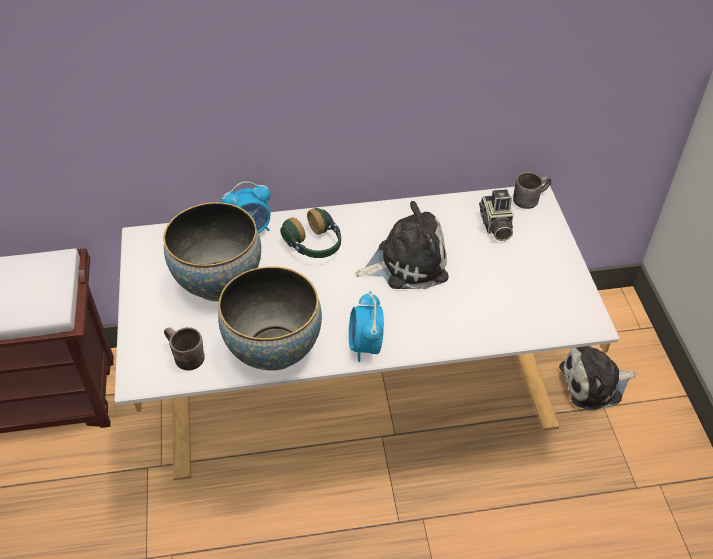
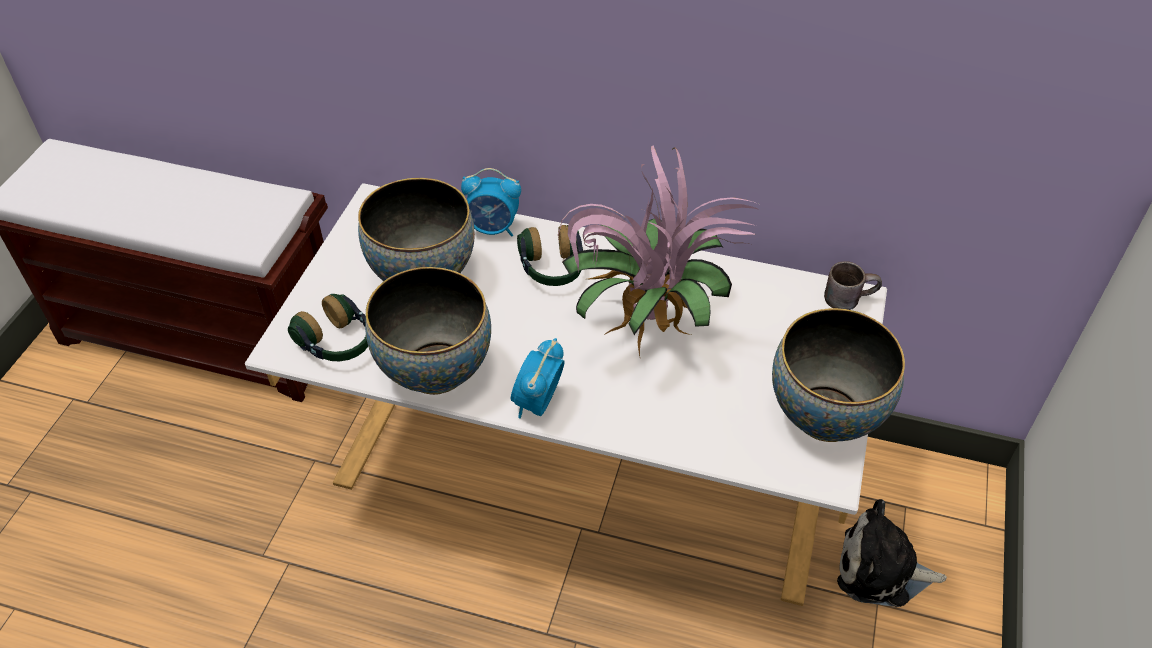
camera: 25 degrees right, 0 degrees up
brown mug [164,327,205,370] -> headphones [288,294,368,361]
plush toy [355,201,449,289] -> potted plant [558,145,760,356]
camera [479,189,514,241] -> none
none -> bowl [772,308,905,442]

